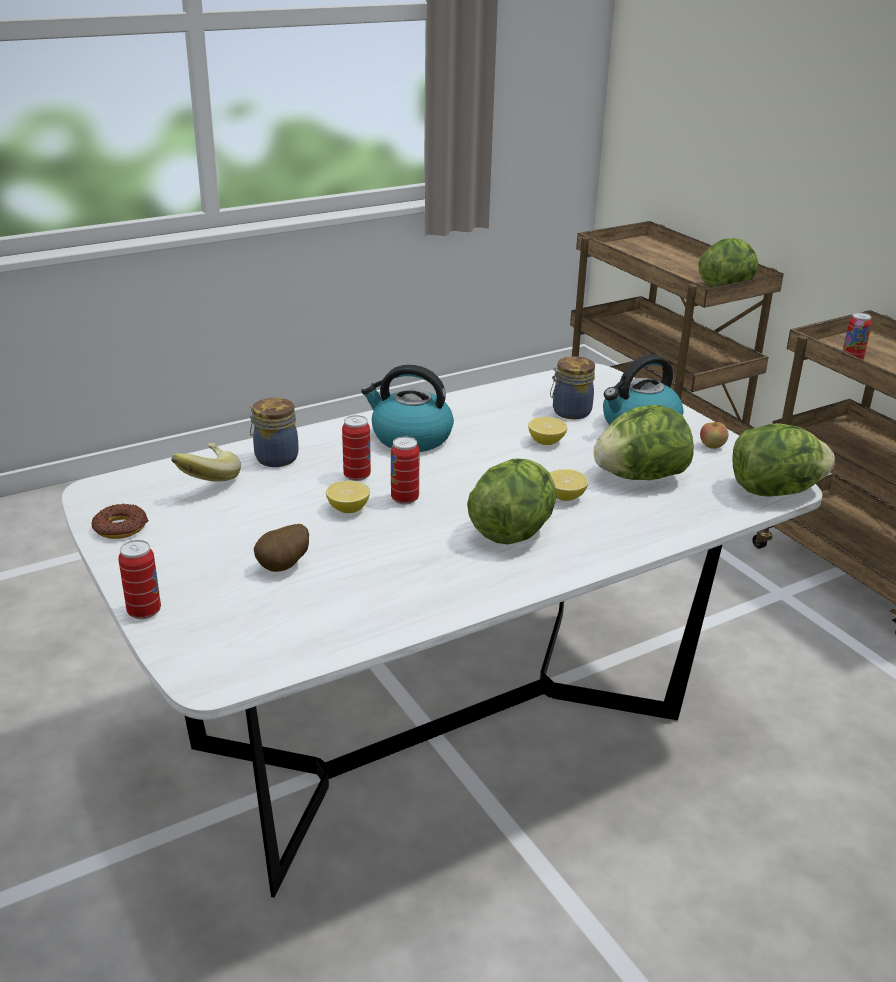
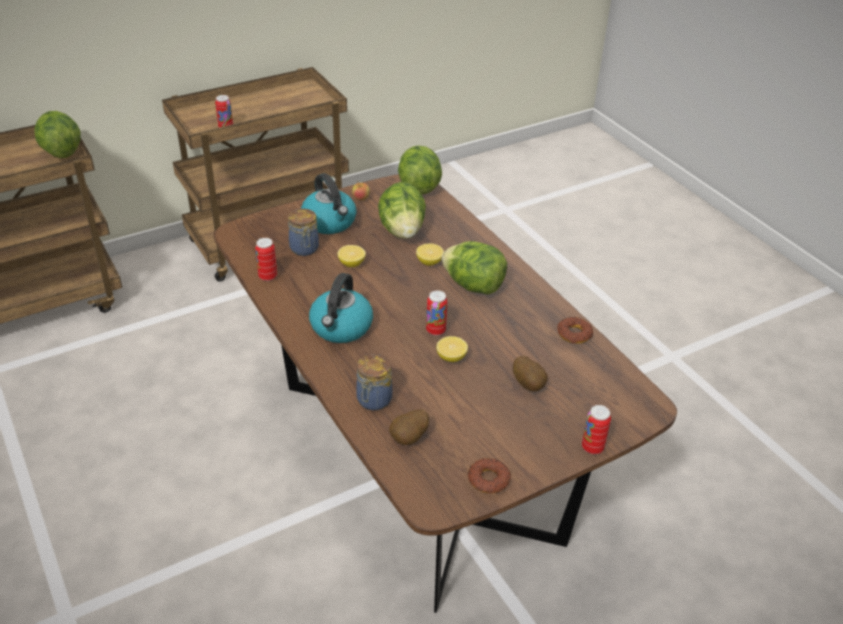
camera: 90 degrees left, 10 degrees up
white dining table [62,363,822,897] -> brown dining table [214,174,677,613]
banana [171,443,241,482] -> potato [389,409,429,445]
can [342,415,371,481] -> can moved to [255,238,277,281]
none -> donut [557,317,593,344]

